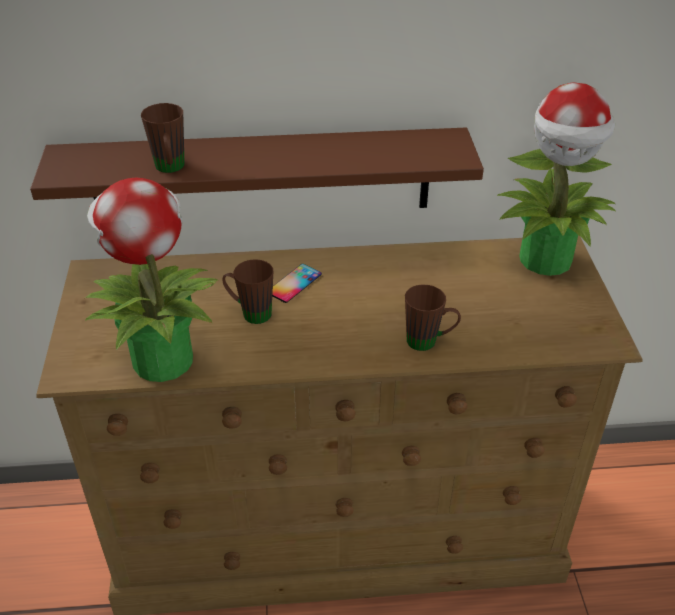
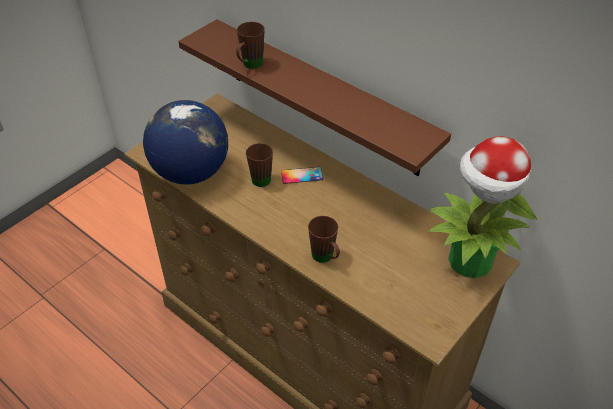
camera: 45 degrees right, 5 degrees up
potted plant [85,178,218,382] -> globe [143,100,228,185]

